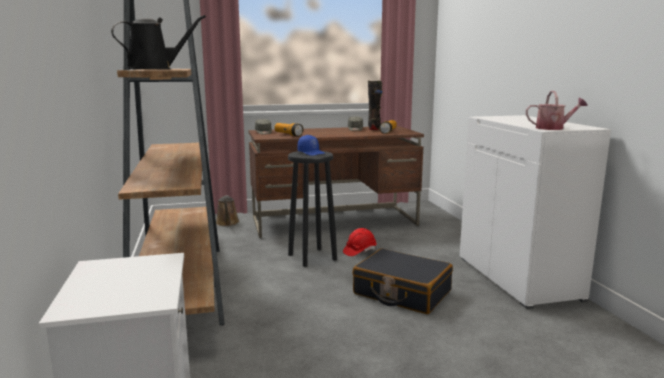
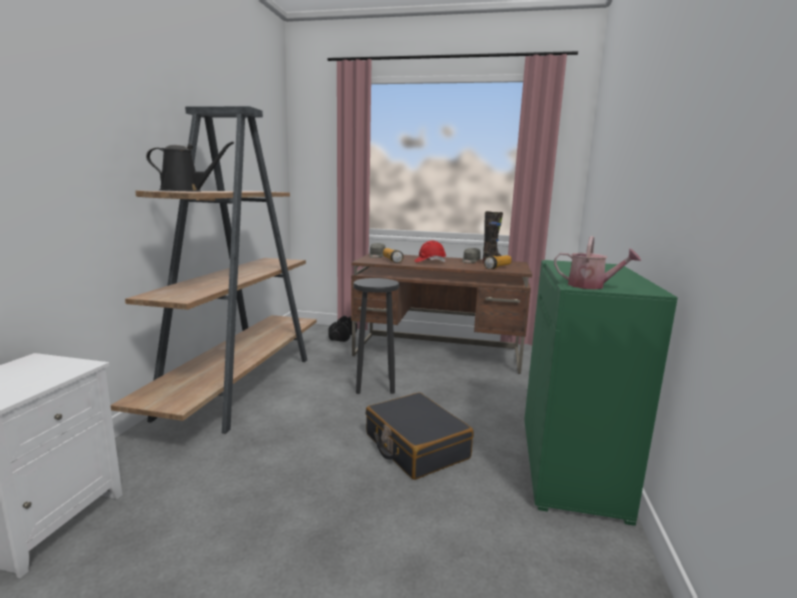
camera: 25 degrees right, 0 degrees up
brown watering can [216,195,240,226] -> black dumbbell [328,316,357,342]
blue cap [298,135,326,156] -> none
red hard hat [343,228,377,256] -> red hard hat moved to [415,241,446,262]
white cabinet [460,115,611,309] -> green cabinet [524,260,678,526]

